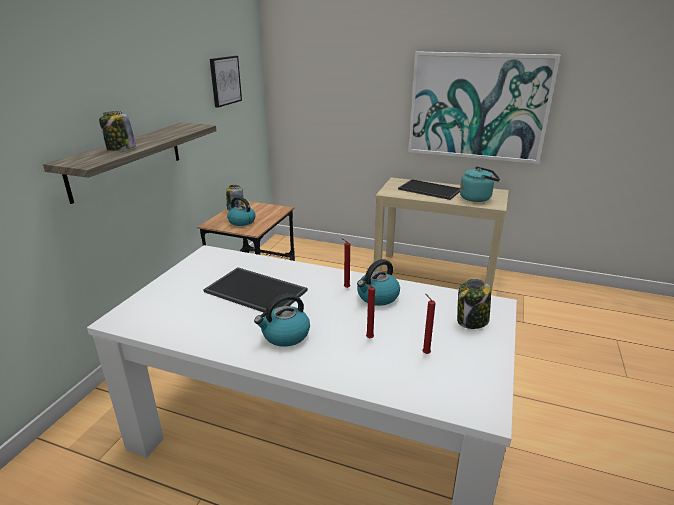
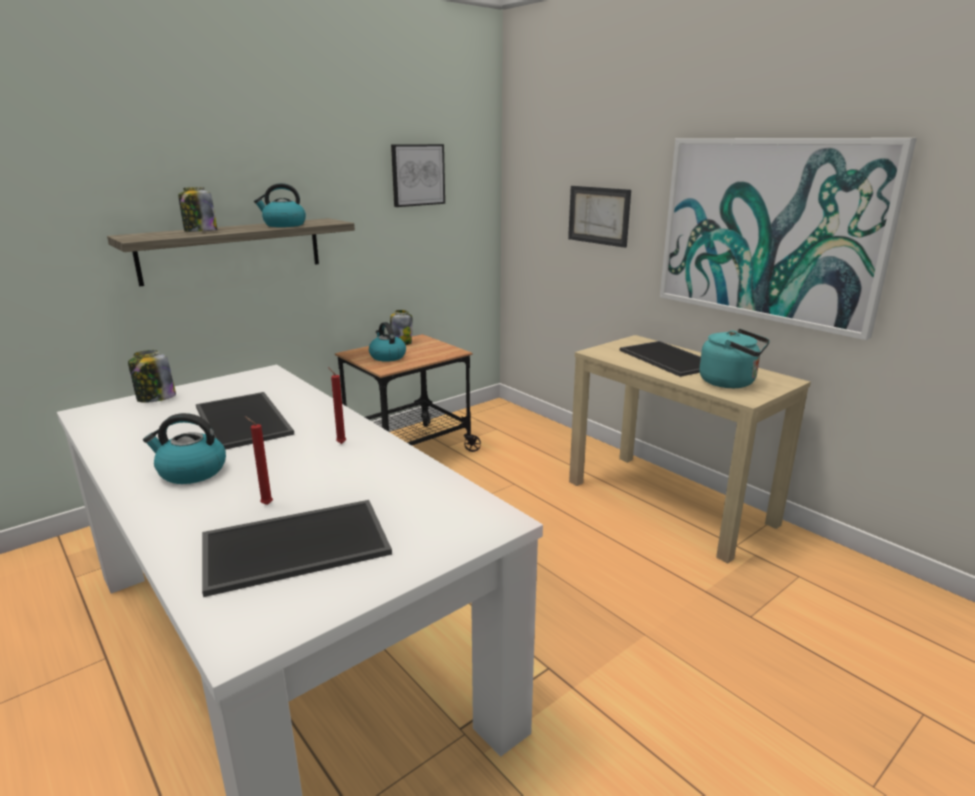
camera: 30 degrees right, 5 degrees down
kettle [357,259,400,306] -> kettle moved to [254,183,306,227]
red candle [422,294,436,354] -> tray [202,500,392,597]
jar [457,279,491,329] -> jar moved to [128,350,176,403]
none -> picture [568,186,631,248]

